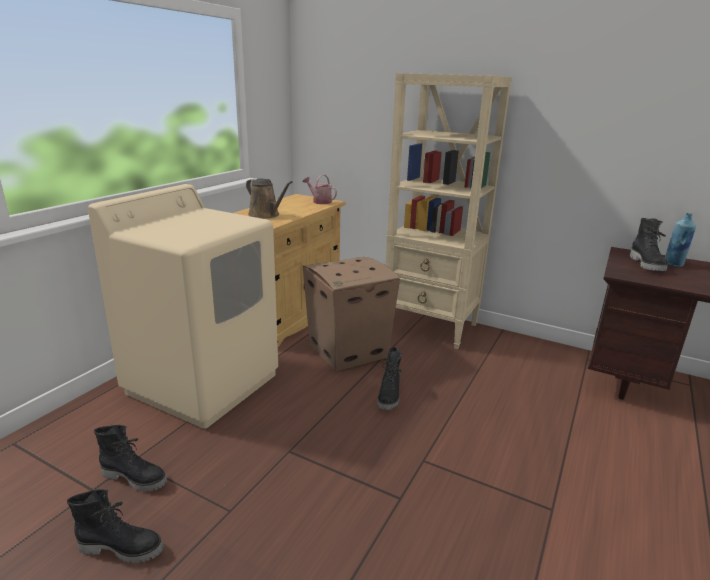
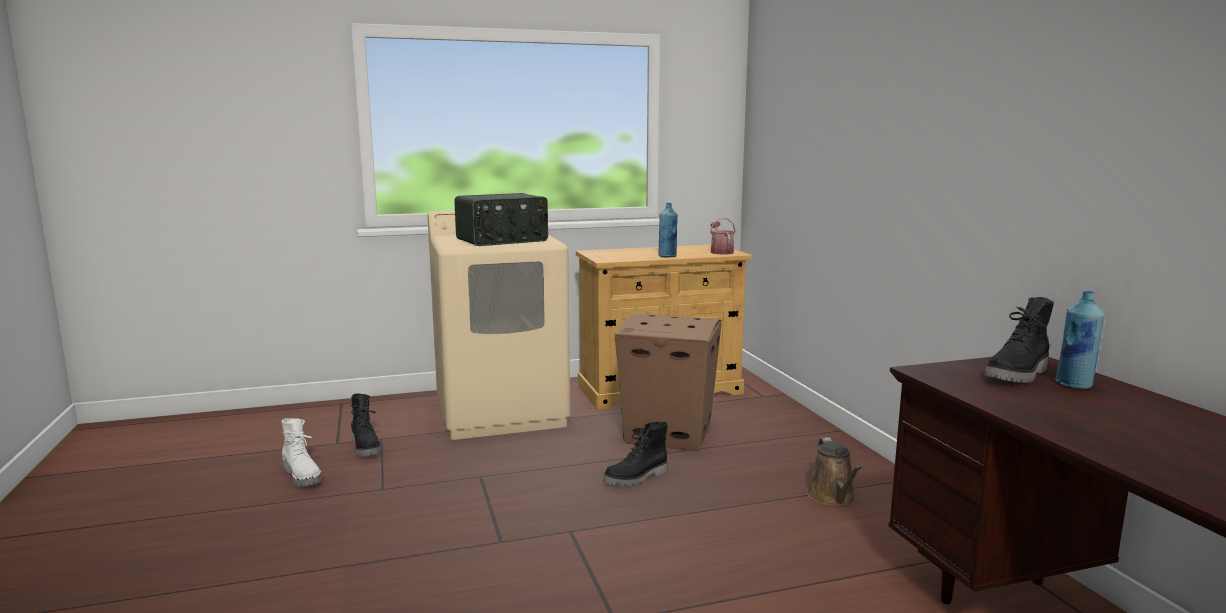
camera: 45 degrees right, 10 degrees down
black boot [67,489,164,563] -> white boot [281,418,322,487]
brown watering can [246,178,292,219] -> brown watering can moved to [807,437,862,506]
beige bookcase [386,73,512,349] -> none
none -> radio [454,193,548,246]
none -> blue bottle [658,203,678,257]

